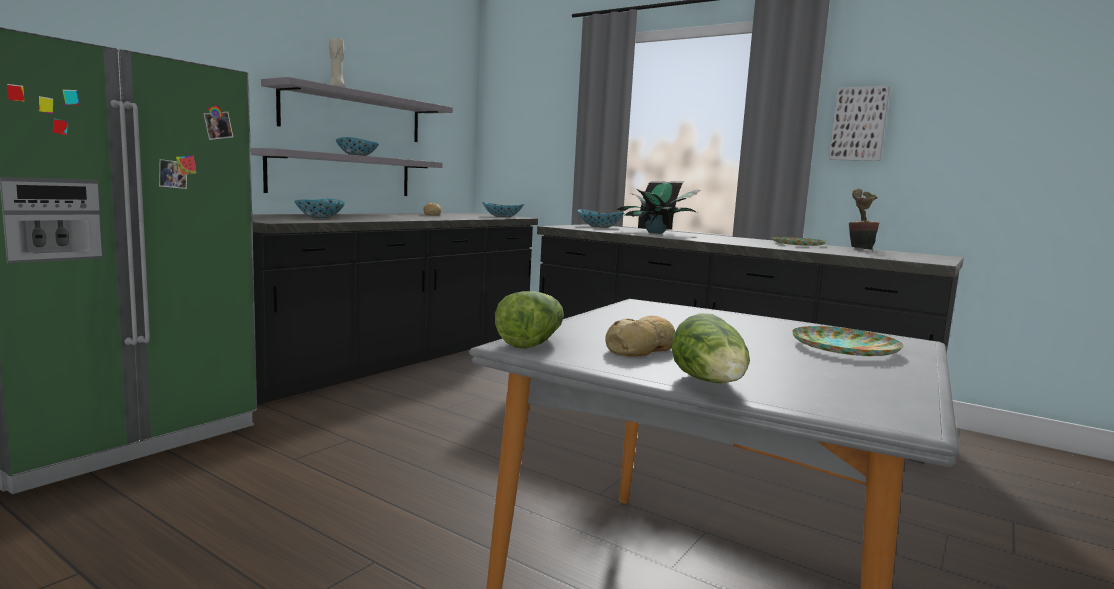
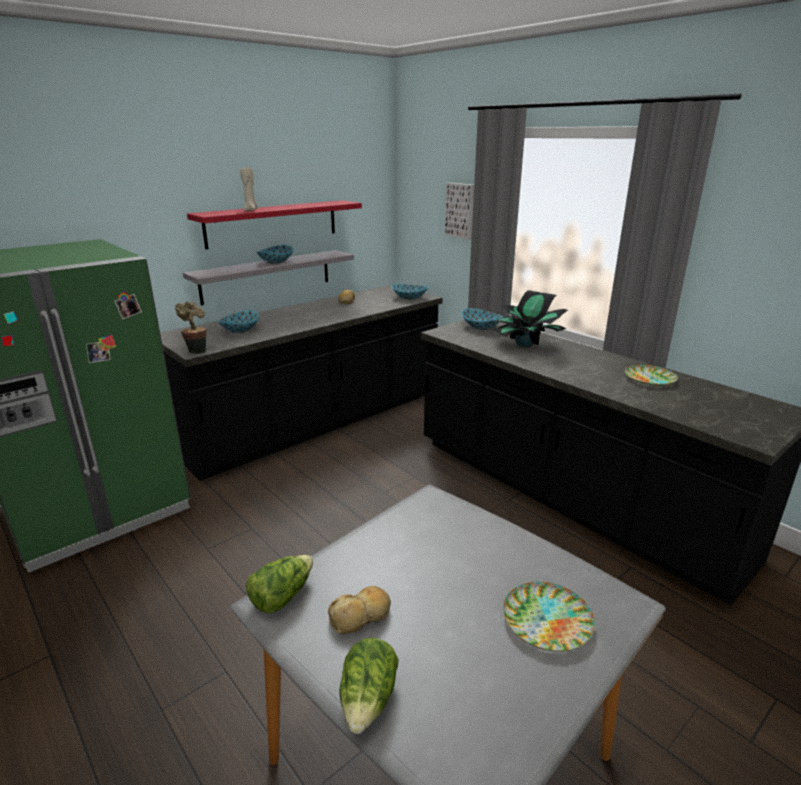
camera: 15 degrees right, 15 degrees up
grey shelf [261,77,453,142] -> red shelf [187,200,362,249]
picture [829,86,890,161] -> picture moved to [445,183,474,239]
potted plant [849,189,880,250] -> potted plant moved to [175,301,206,354]

